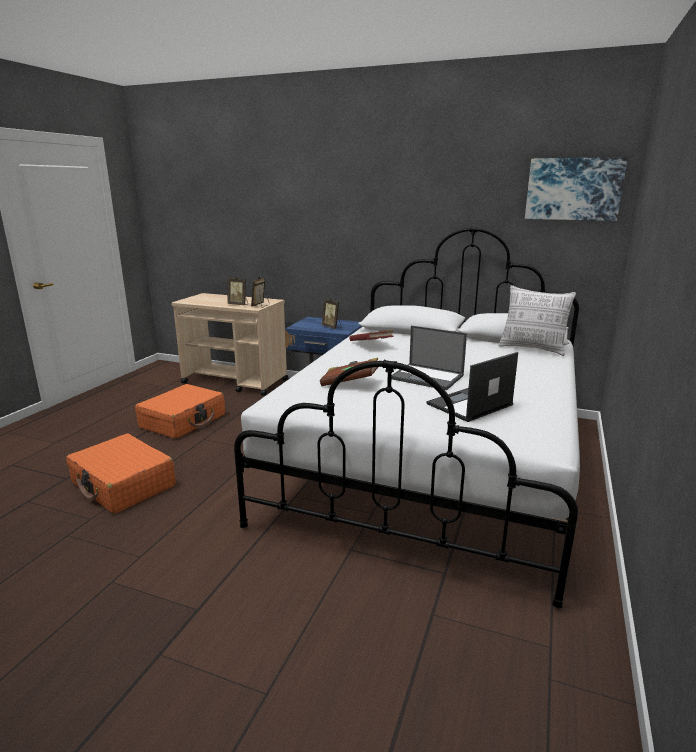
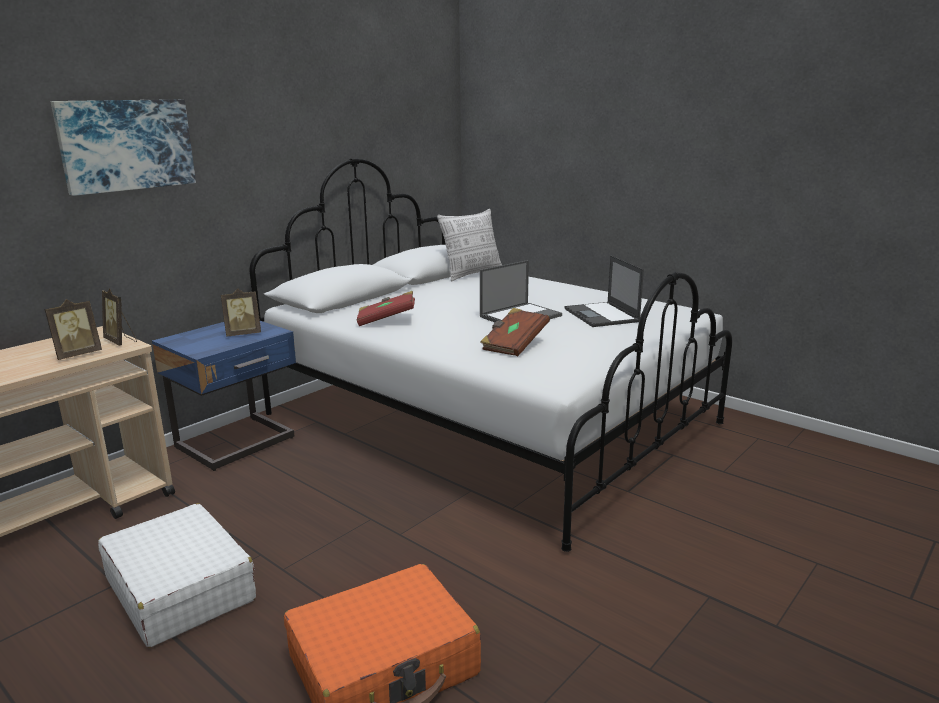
camera: 70 degrees left, 0 degrees up
orange suitcase [135,384,225,439] -> white suitcase [98,503,256,647]
picture [525,157,628,221] -> picture moved to [51,99,196,196]

